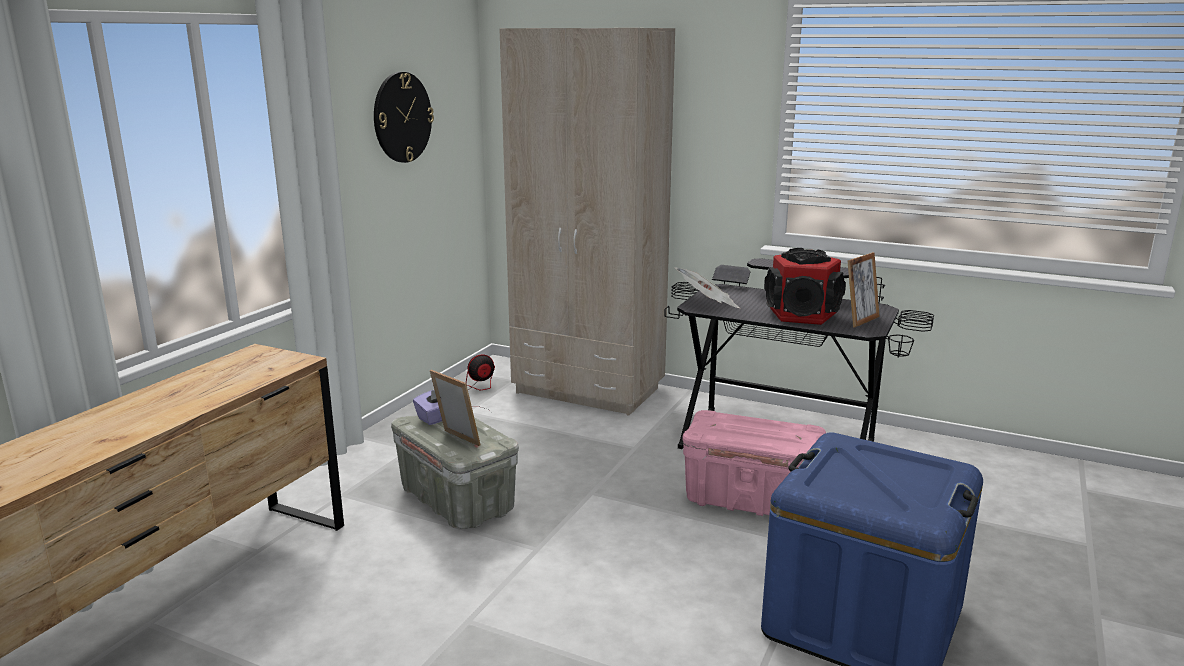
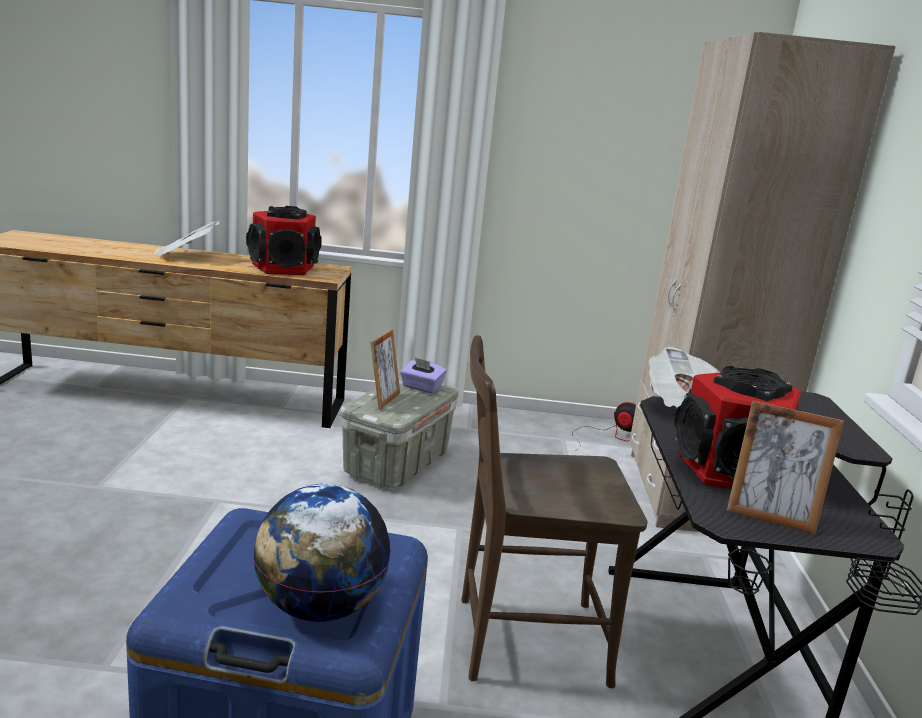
camera: 65 degrees right, 0 degrees up
wall clock [374,72,434,163] -> none
pink storage box [683,410,826,516] -> brown chair [461,335,647,688]
none -> newspaper [154,221,220,256]
none -> speaker [246,206,322,275]
none -> globe [253,484,391,622]

